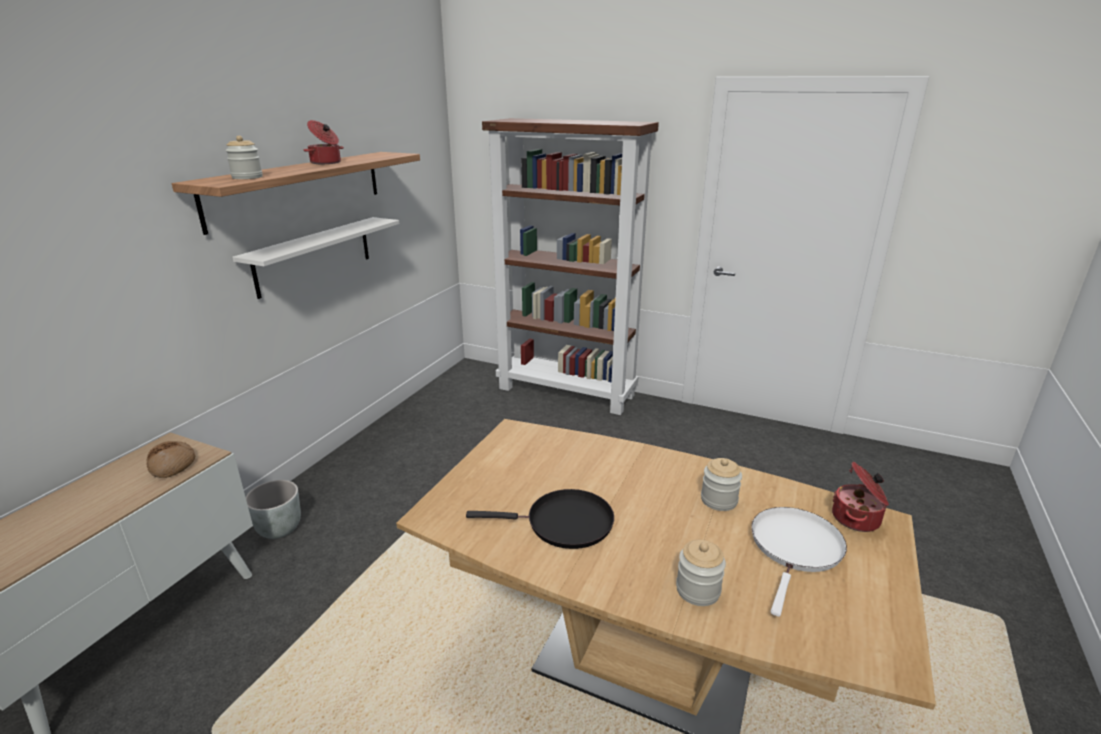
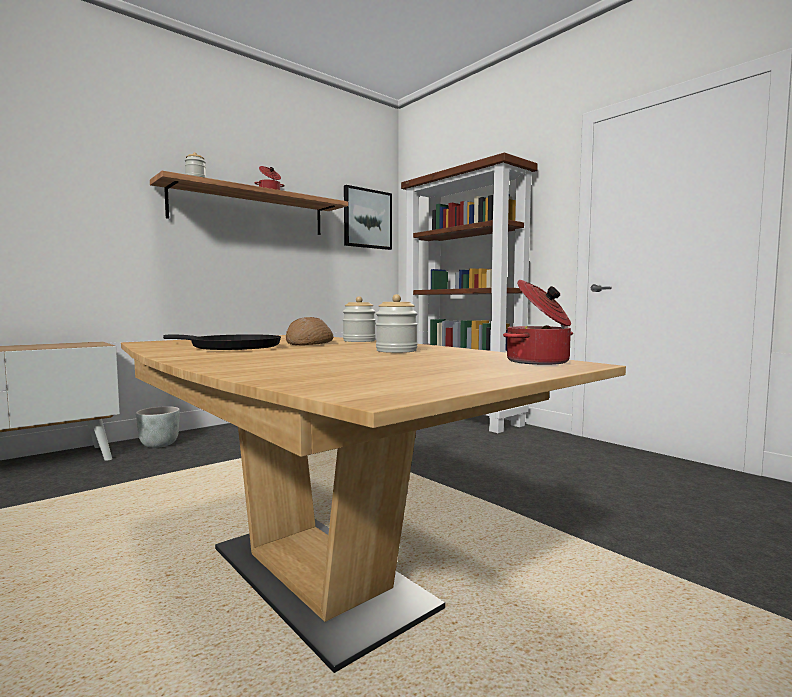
camera: 25 degrees right, 20 degrees down
bread [147,441,196,478] -> bread moved to [286,317,334,345]
white shelf [232,217,399,299] -> none
jar [676,540,726,606] -> jar moved to [343,296,376,342]
white frying pan [751,507,847,617] -> none
none -> picture [344,185,392,250]

